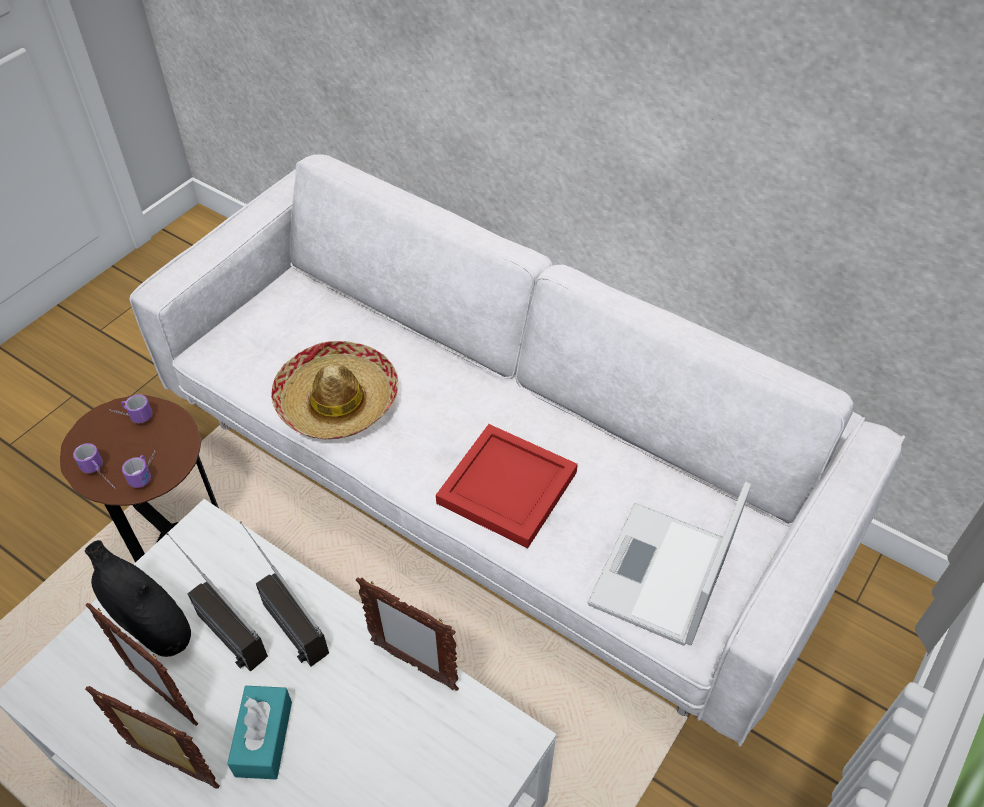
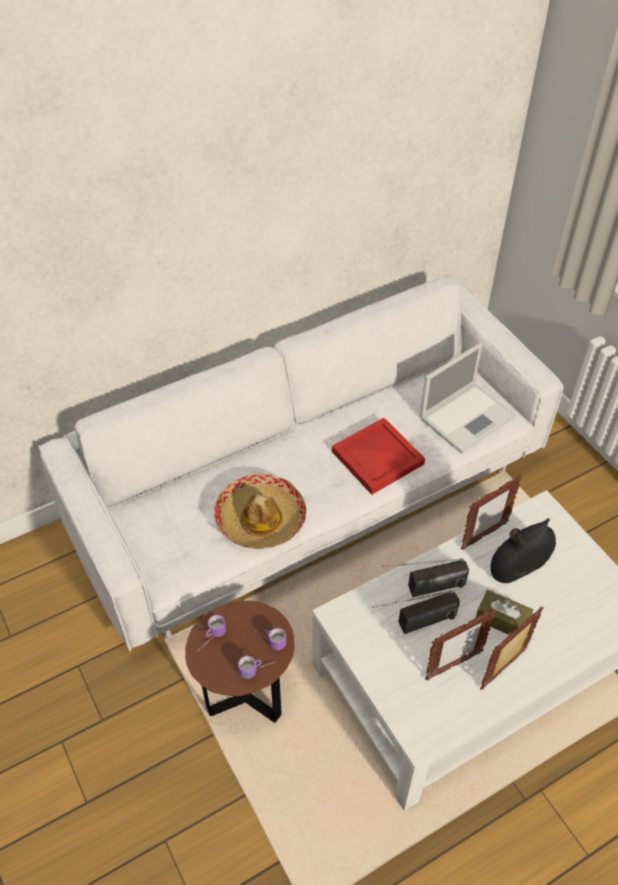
camera: 65 degrees left, 0 degrees up
black vase [85,540,191,657] -> black vase moved to [490,518,556,583]
turquoise tissue box [227,686,292,779] -> brown tissue box [476,590,533,635]
laptop [588,482,751,646] -> laptop turned 90 degrees counterclockwise [420,342,516,454]

